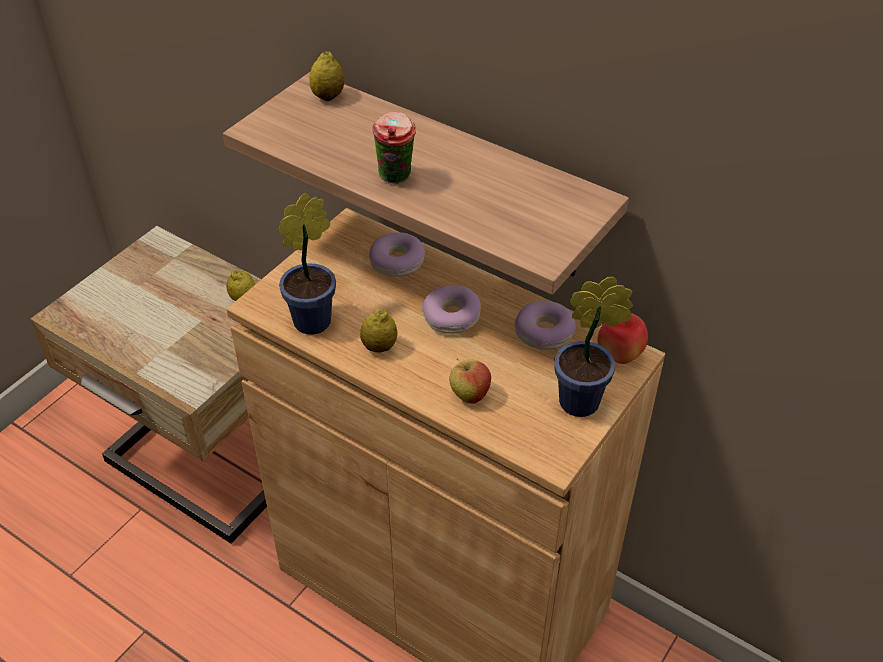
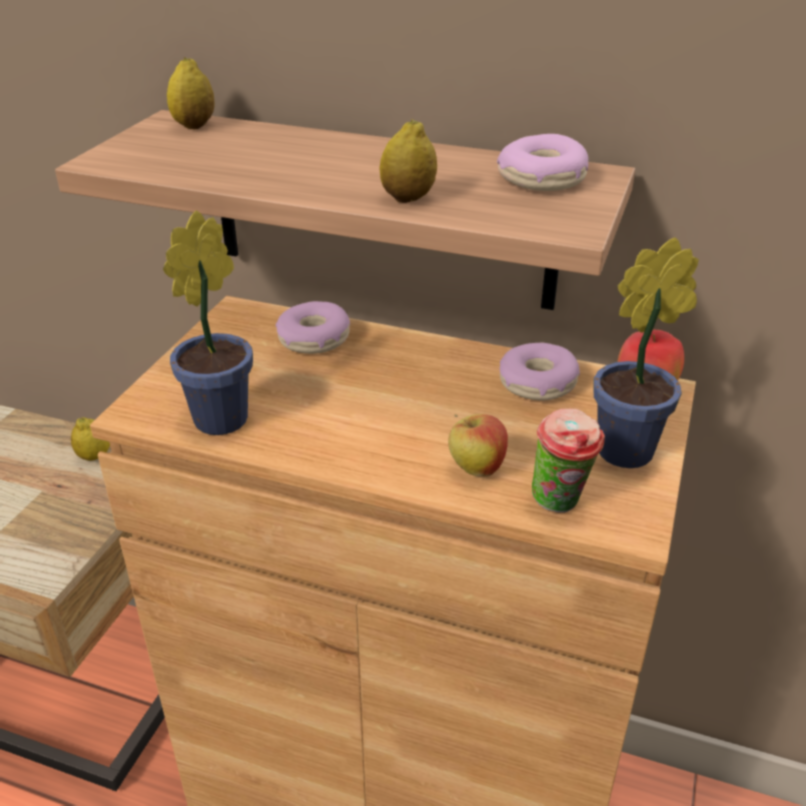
camera: 15 degrees left, 10 degrees down
lemon [360,309,398,352] -> lemon moved to [380,119,437,203]
cup [372,112,416,184] -> cup moved to [532,409,605,513]
donut [422,285,481,334] -> donut moved to [497,134,589,191]

